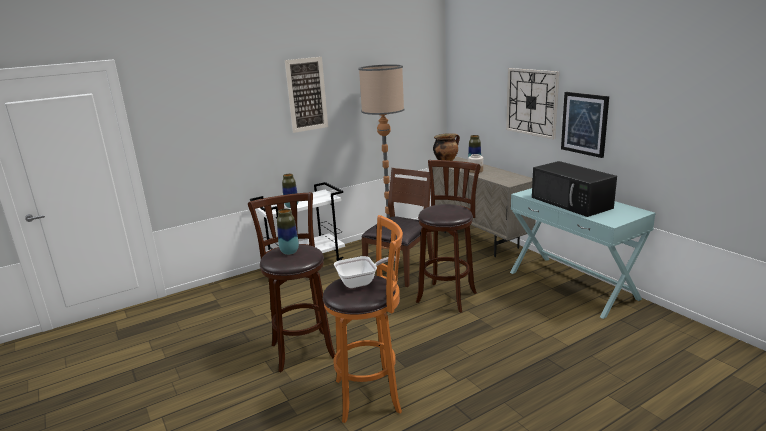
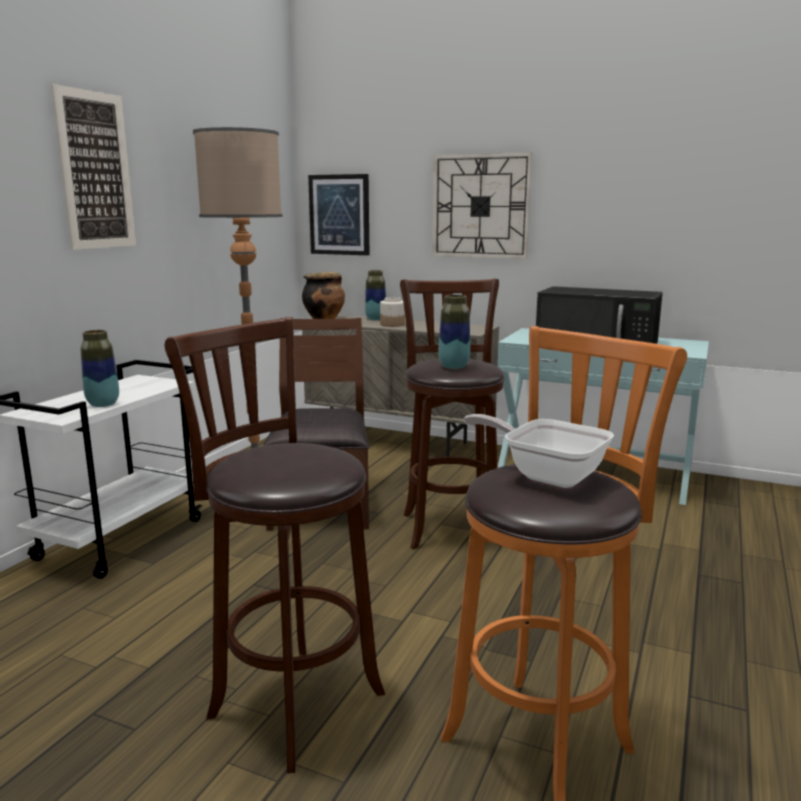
camera: 35 degrees left, 5 degrees down
vase [277,209,299,255] -> vase moved to [439,295,470,369]
frying pan [334,256,400,288] -> frying pan turned 90 degrees counterclockwise [464,414,614,488]
picture [561,92,609,158] -> picture moved to [308,174,369,255]

